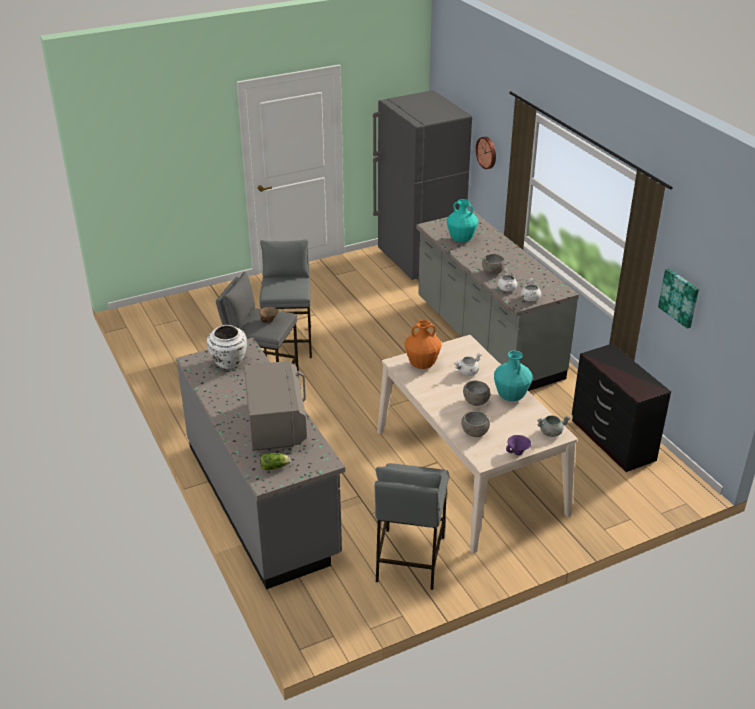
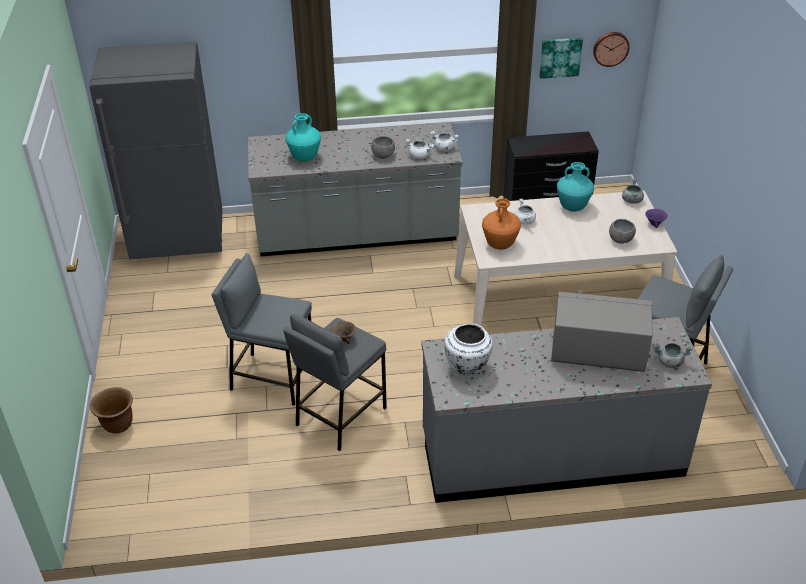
camera: 70 degrees left, 5 degrees up
lettuce [260,453,290,470] -> grey cooking pot [653,343,693,368]
grey bowl [463,381,491,406] -> none
wall clock [476,137,496,169] -> wall clock moved to [593,32,630,67]
none -> brown planter [90,387,133,434]

